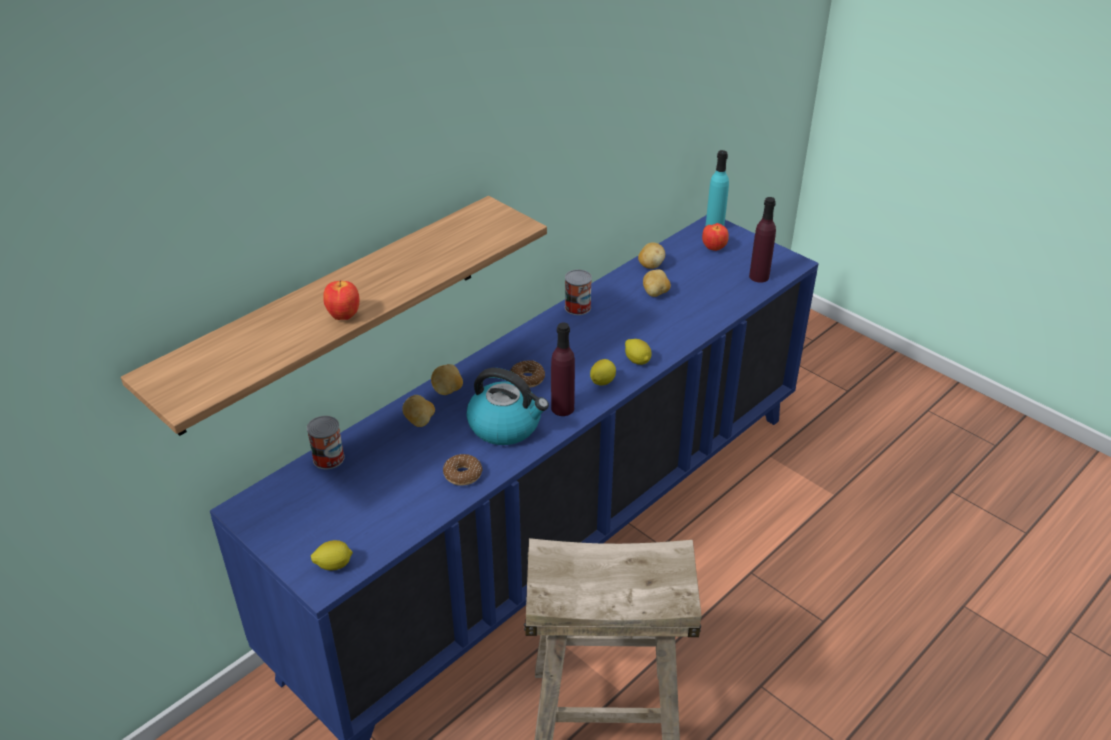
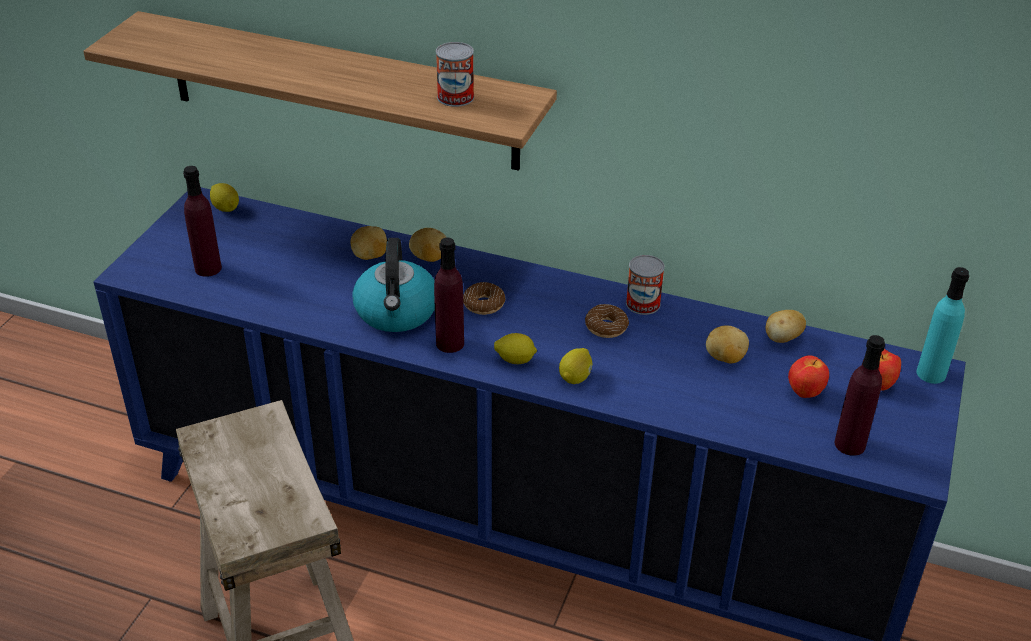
camera: 65 degrees right, 0 degrees up
can [307,416,345,469] -> can moved to [436,42,474,107]
lemon [311,540,353,570] -> lemon moved to [210,183,239,212]
apple [324,281,359,320] -> apple moved to [788,355,829,398]
donut [443,454,482,486] -> donut moved to [585,304,629,338]
none -> purple bottle [183,166,222,277]

